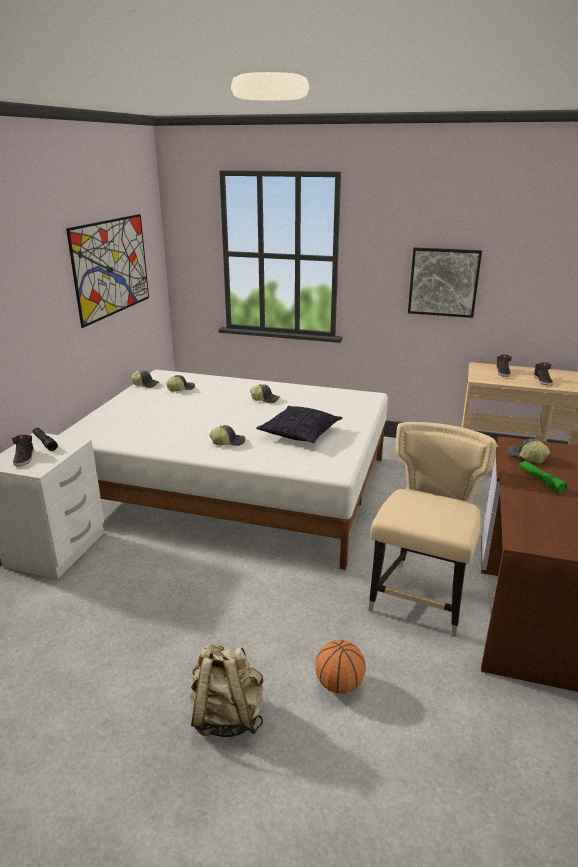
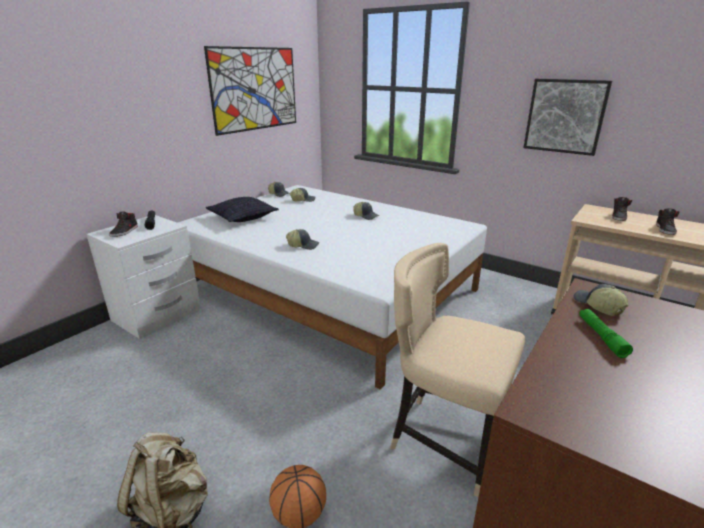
camera: 20 degrees right, 0 degrees up
pillow [256,406,342,443] -> pillow moved to [206,197,279,222]
beige chair [368,422,497,637] -> beige chair turned 105 degrees counterclockwise [390,243,525,497]

